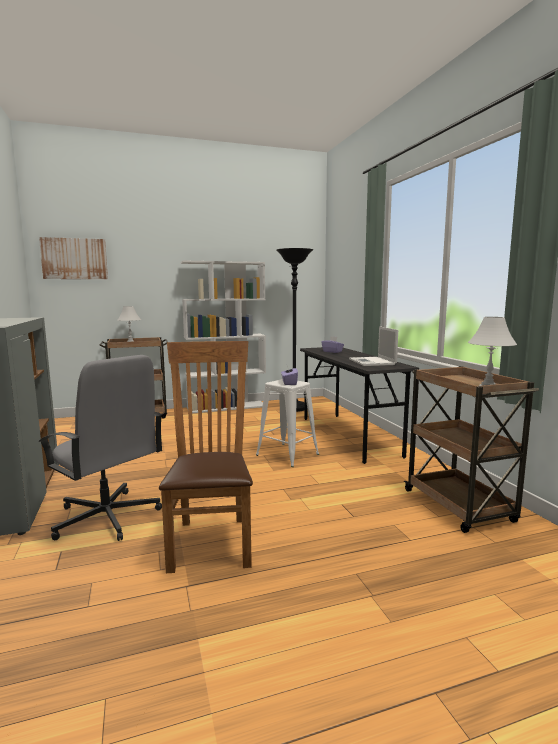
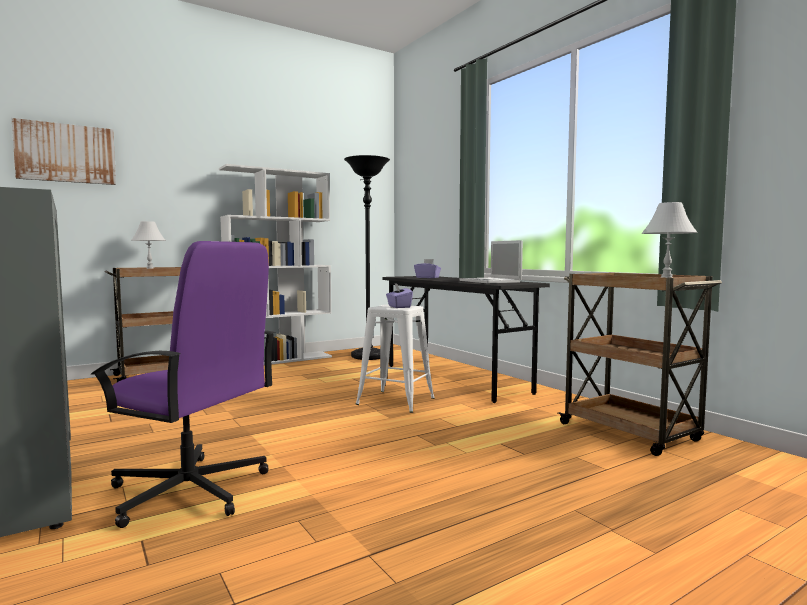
camera: 15 degrees left, 5 degrees down
grey office chair [38,355,163,541] -> purple office chair [91,241,275,528]
brown chair [159,341,253,573] -> none

